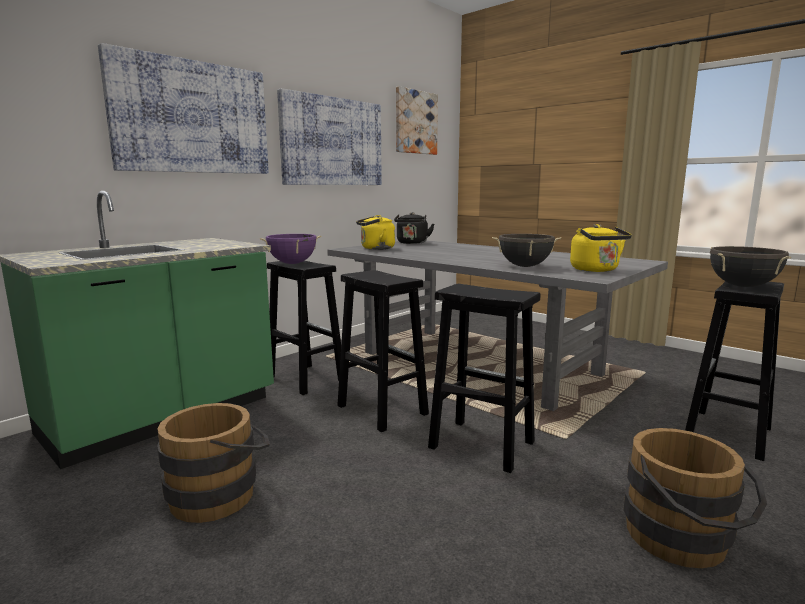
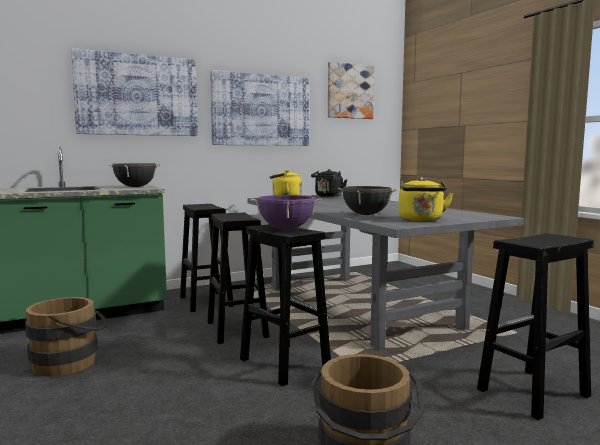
camera: 20 degrees right, 5 degrees down
purple cooking pot [260,234,322,264] -> purple cooking pot moved to [250,195,322,230]
black cooking pot [710,246,792,287] -> black cooking pot moved to [109,163,161,187]

